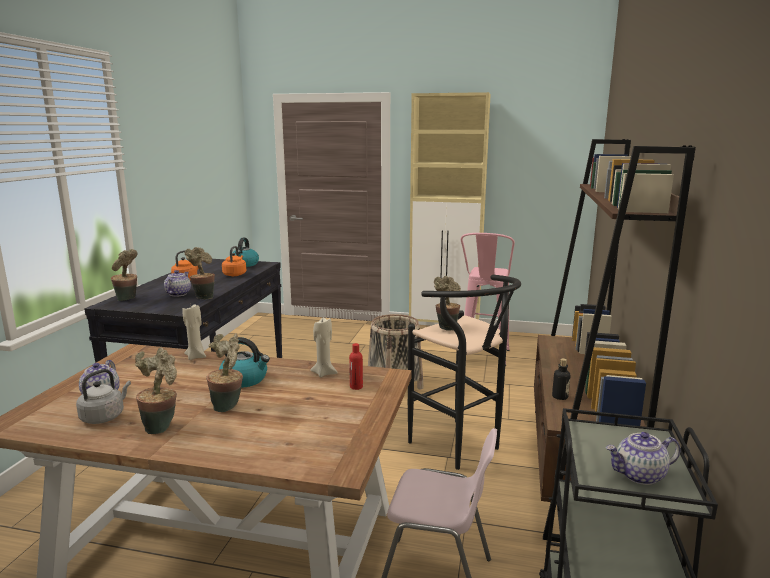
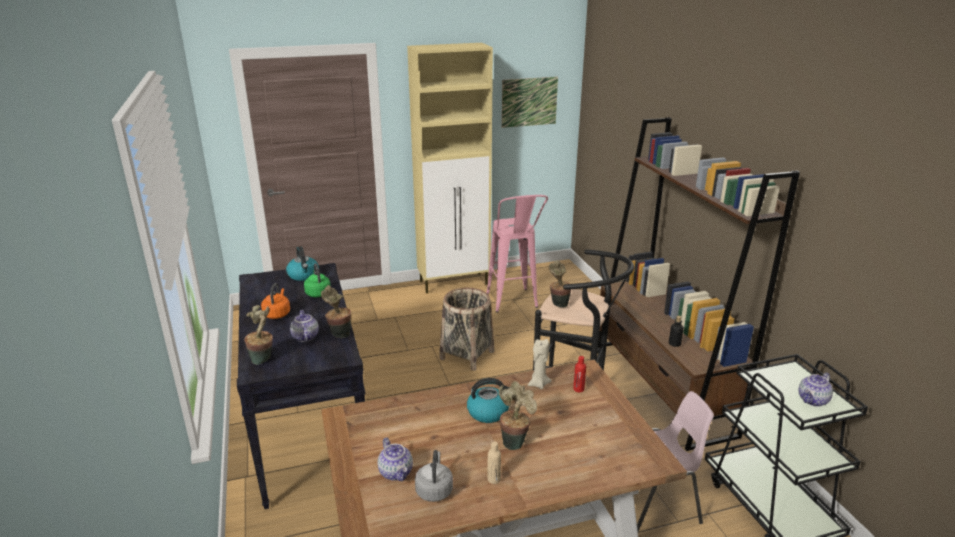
camera: 30 degrees left, 10 degrees up
potted plant [135,347,177,434] -> beige bottle [487,442,501,484]
beige candle [182,303,206,360] -> none
orange kettle [222,246,246,276] -> green kettle [304,263,331,297]
none -> picture [502,77,558,128]

